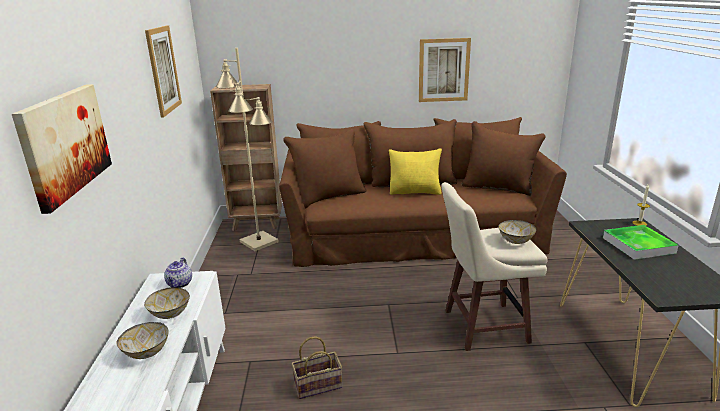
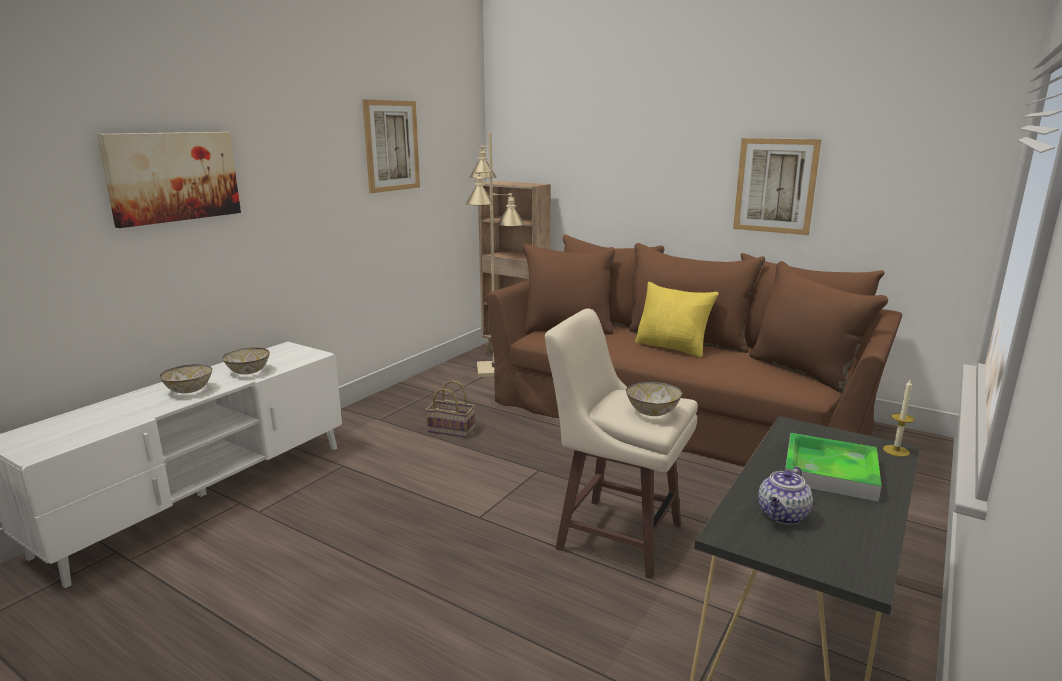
camera: 35 degrees right, 5 degrees down
teapot [164,257,192,288] -> teapot moved to [758,466,813,524]
basket [291,336,342,399] -> basket moved to [426,380,475,437]

